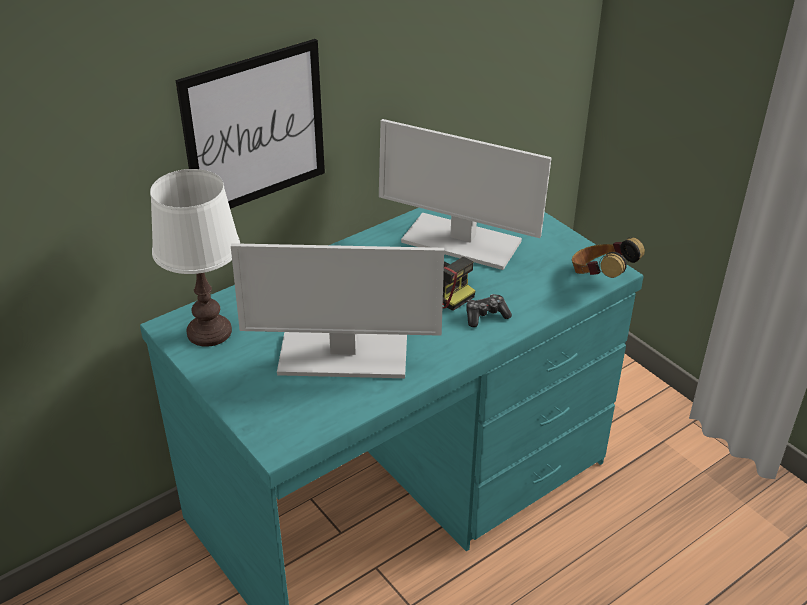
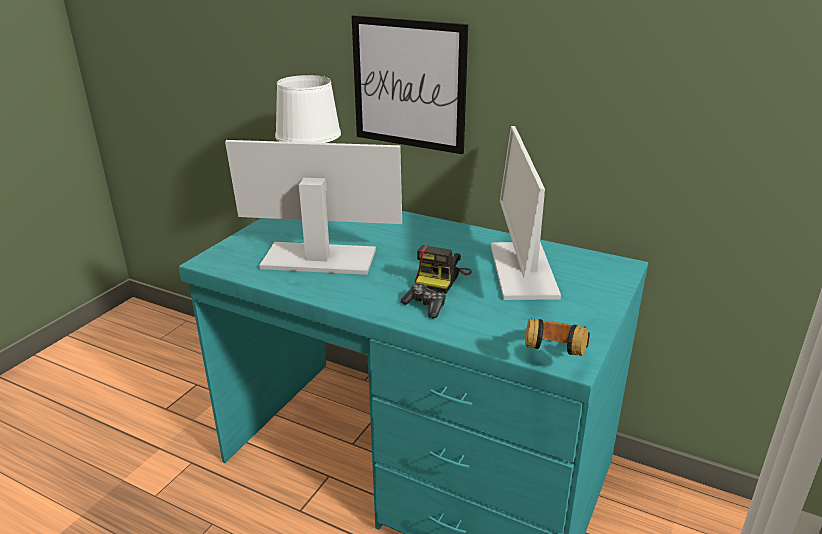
camera: 65 degrees right, 10 degrees down
monitor [231,243,444,378] -> monitor turned 120 degrees clockwise [225,140,402,275]

